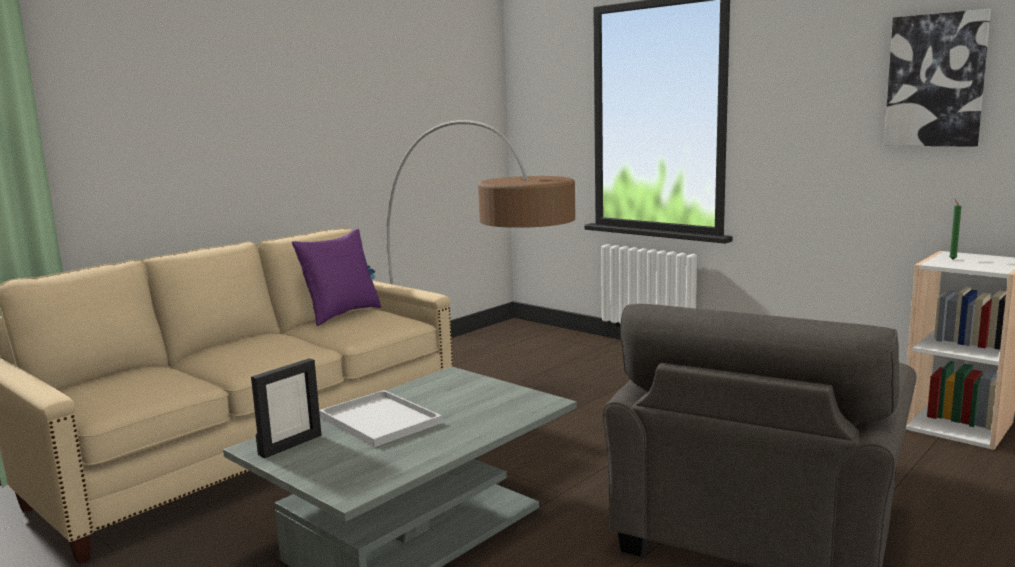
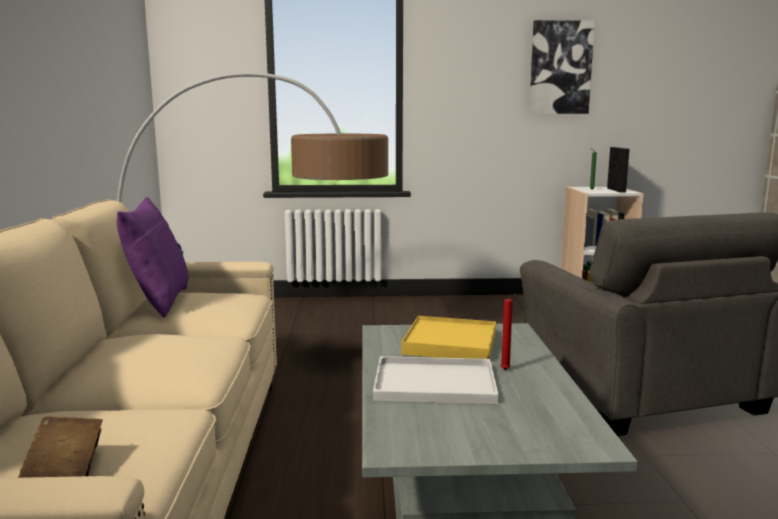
camera: 45 degrees left, 0 degrees up
picture frame [251,358,321,458] -> picture frame moved to [607,147,630,193]
none -> brown book [18,417,103,478]
none -> yellow tray [401,316,496,359]
none -> red candle [500,293,517,370]

